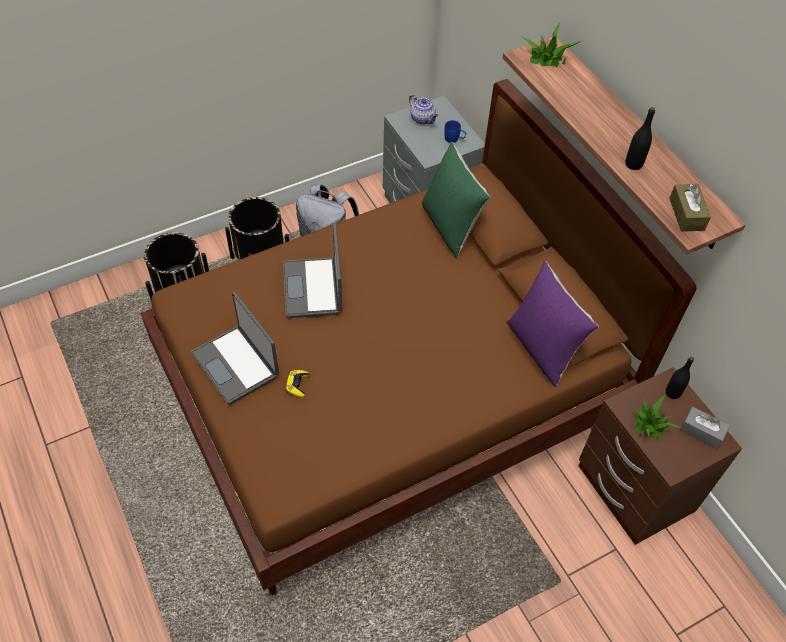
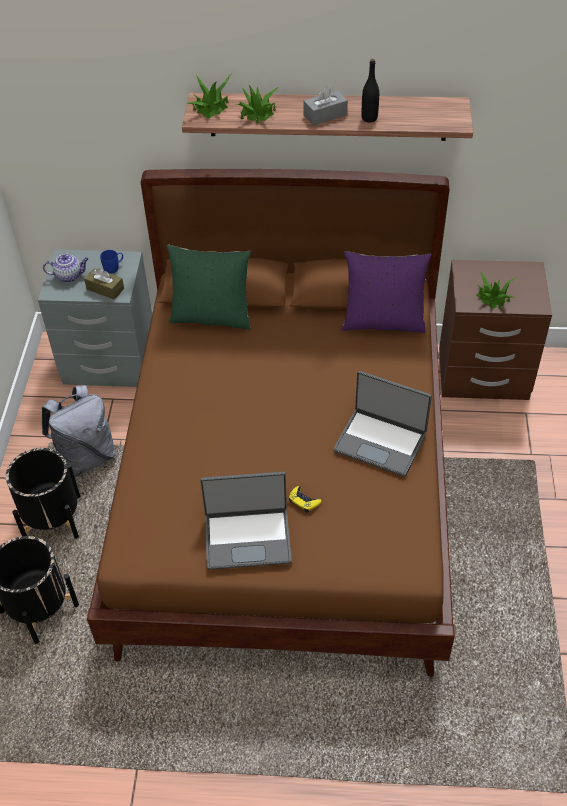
camera: 55 degrees left, 5 degrees down
laptop [283,223,342,318] -> laptop moved to [333,371,432,477]
black bottle [666,357,694,399] -> none
brown tissue box [669,184,711,232] -> brown tissue box moved to [84,268,124,300]
grey tissue box [680,407,730,449] -> grey tissue box moved to [304,86,348,125]
none -> potted plant [236,84,279,124]

